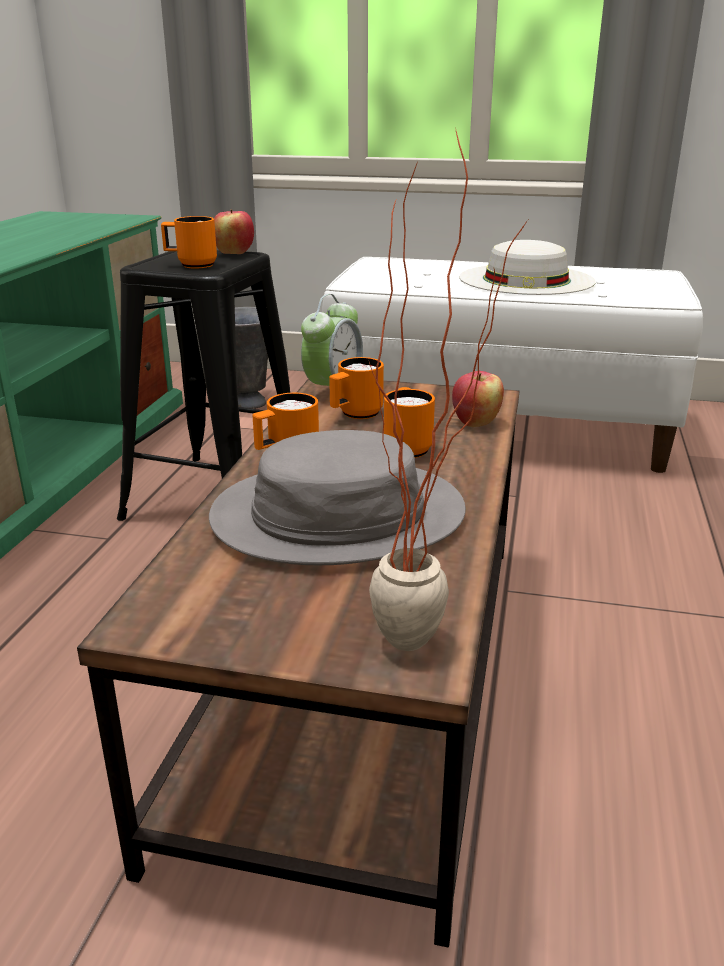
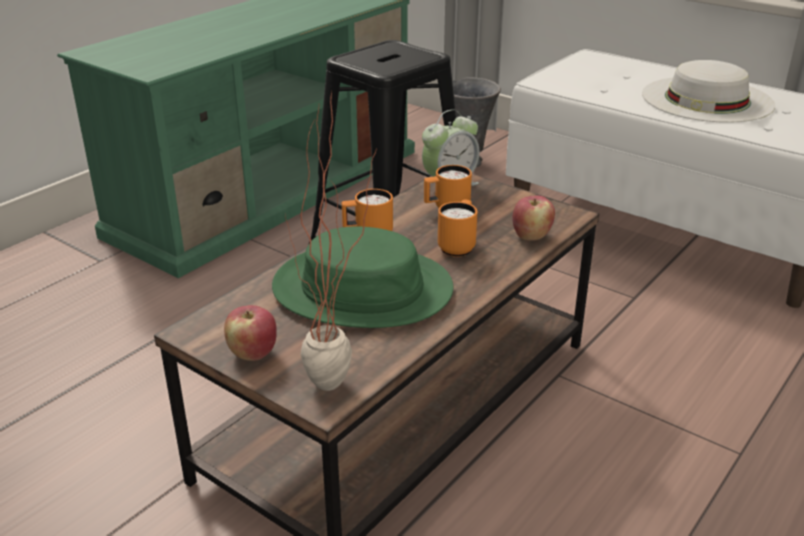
camera: 25 degrees right, 5 degrees up
orange mug [161,216,217,268] -> none
grey hat [209,430,466,565] -> green hat [272,226,453,328]
apple [214,209,254,254] -> apple moved to [224,305,277,361]

